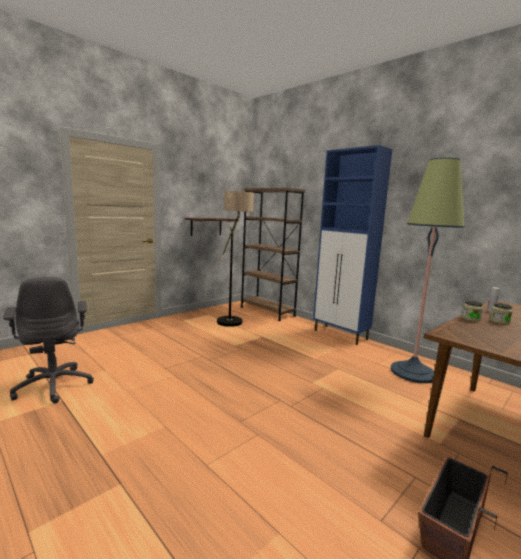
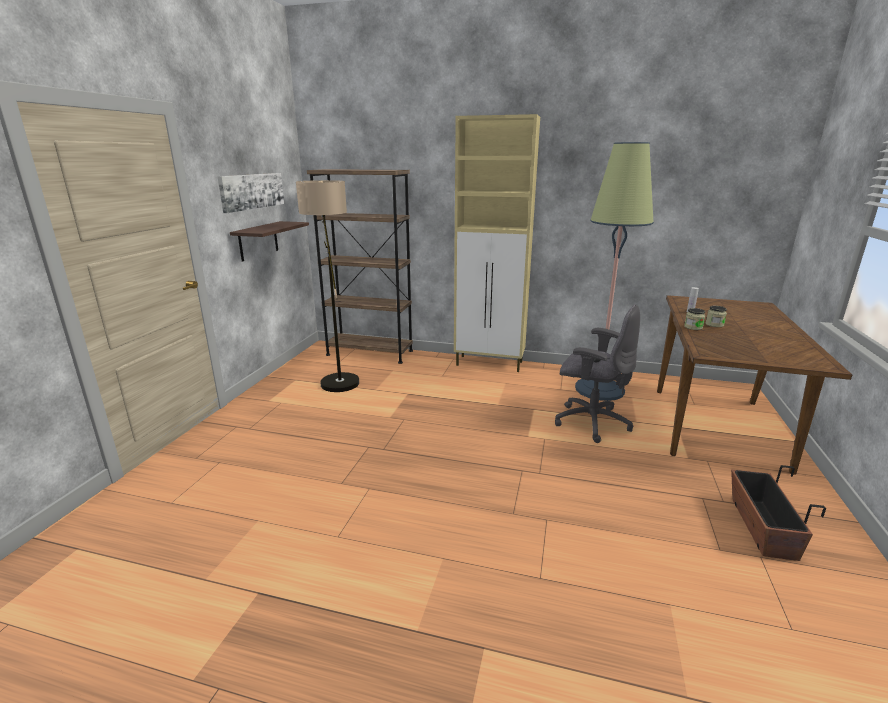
camera: 30 degrees left, 10 degrees up
grey office chair [3,277,94,403] -> grey office chair moved to [555,305,640,443]
blue cabinet [313,145,392,345] -> beige cabinet [454,114,540,372]
none -> picture [218,173,284,213]

